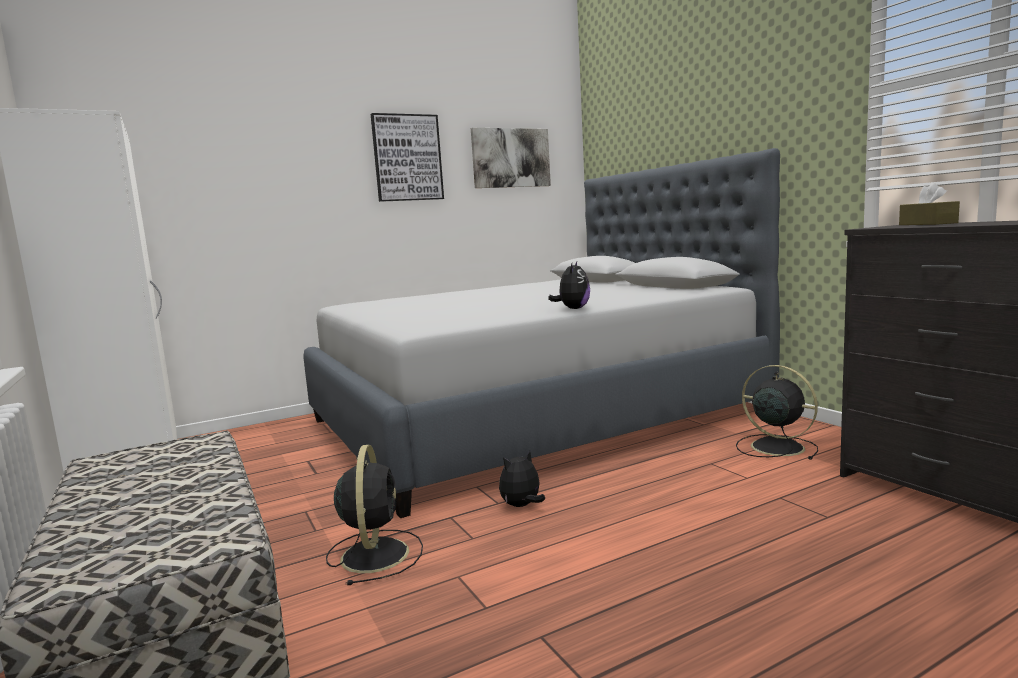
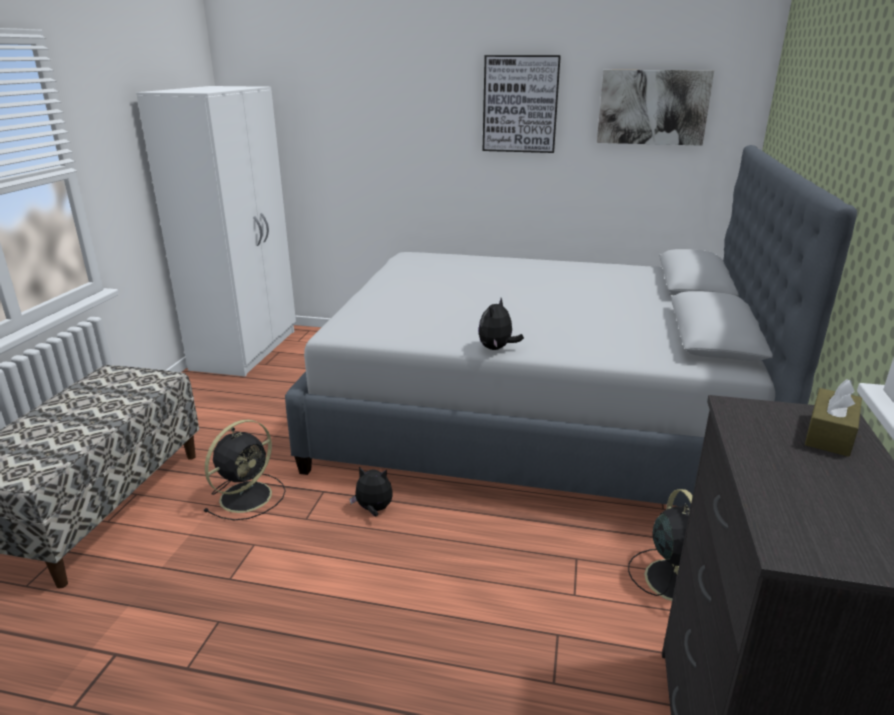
camera: 40 degrees right, 15 degrees up
plush toy [548,262,590,309] -> plush toy turned 150 degrees clockwise [478,298,524,350]

